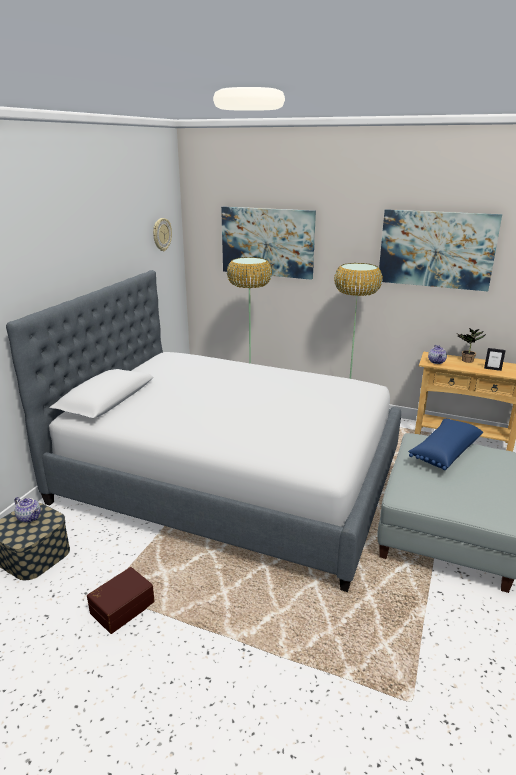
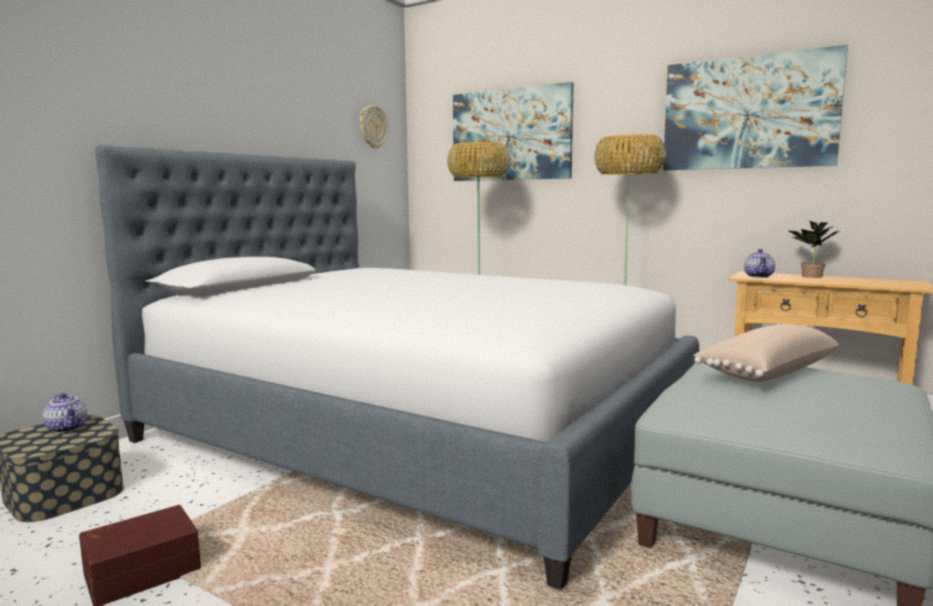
camera: 10 degrees right, 15 degrees down
blue pillow [408,419,483,470] -> beige pillow [693,324,839,382]
picture frame [484,348,506,371] -> none

